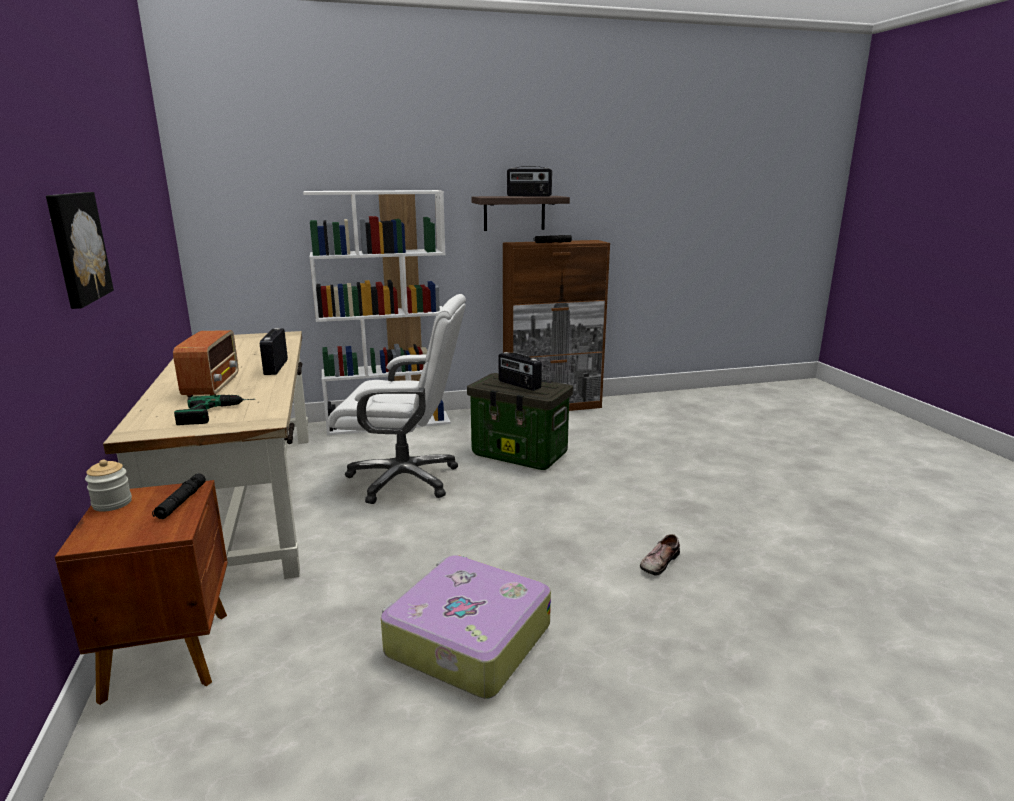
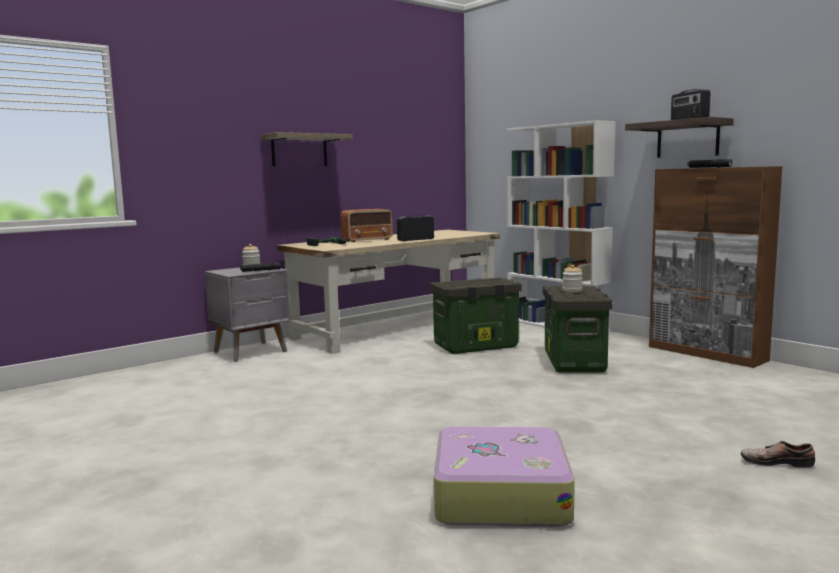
camera: 65 degrees right, 10 degrees down
picture [46,192,114,309] -> shelf [260,132,353,166]
brown nightstand [55,480,228,705] -> grey nightstand [205,267,290,362]
white office chair [328,294,466,504] -> storage box [430,278,522,354]
suitcase [381,555,551,699] -> suitcase moved to [434,427,575,527]
radio [498,352,542,391] -> jar [562,265,583,292]
shoe [640,534,680,576] -> shoe moved to [741,441,815,468]

